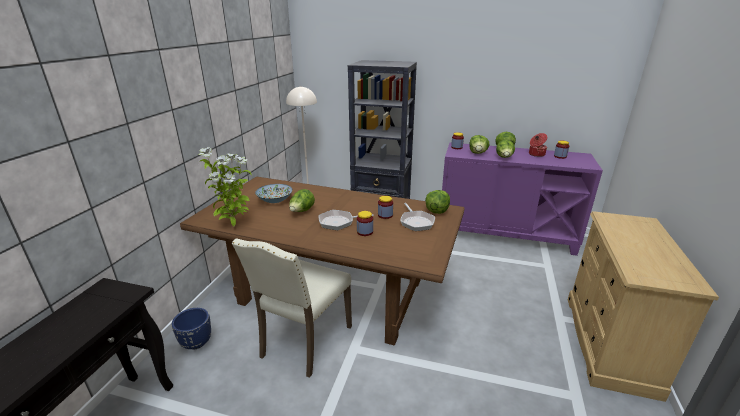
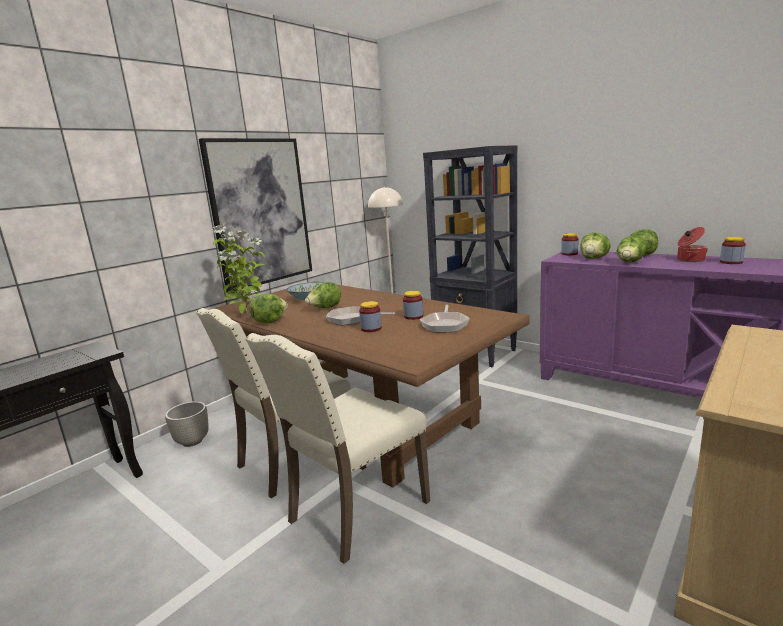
camera: 25 degrees right, 10 degrees down
blue planter [172,308,211,349] -> grey planter [165,401,209,447]
lettuce [425,190,450,214] -> lettuce moved to [250,294,288,323]
none -> picture [199,138,312,293]
none -> beige chair [245,333,430,564]

